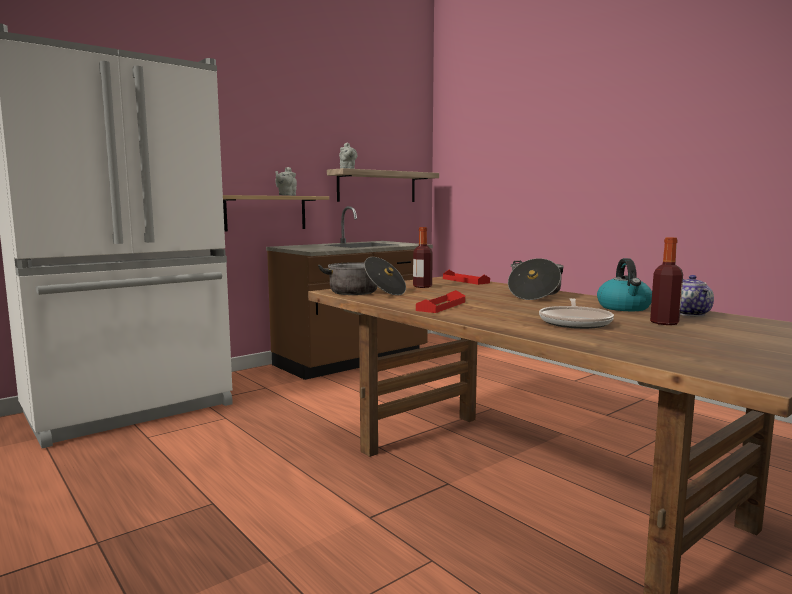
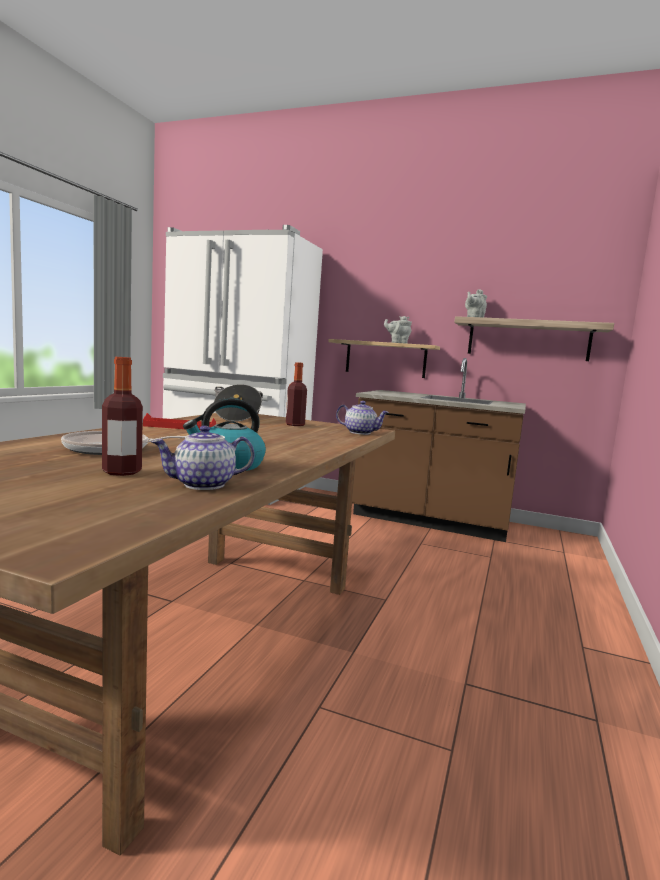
camera: 60 degrees right, 0 degrees up
red tray [443,270,490,285] -> teapot [336,401,389,435]
cooking pot [508,258,564,300] -> none

